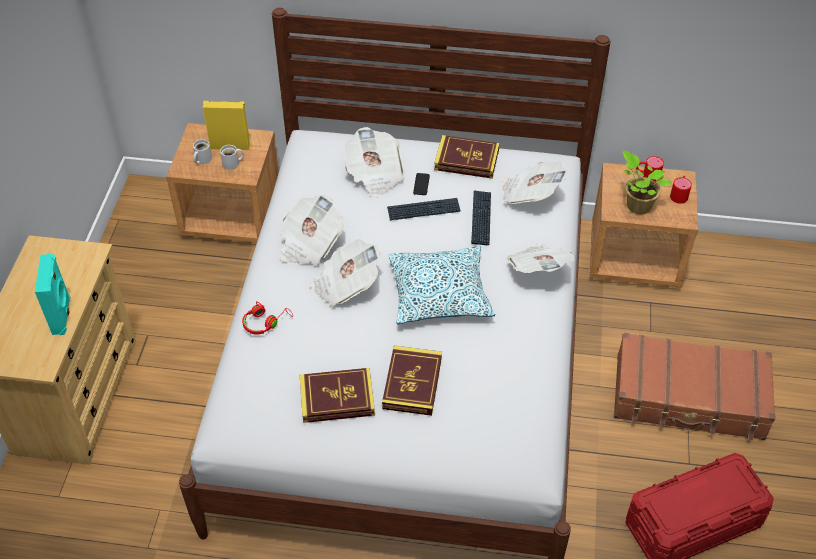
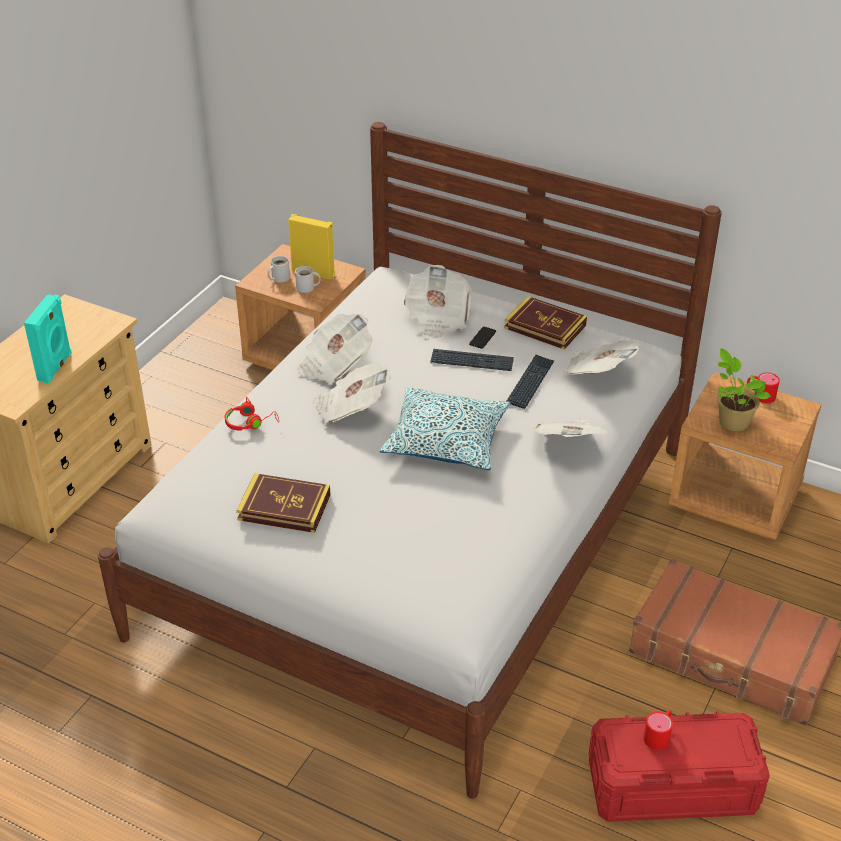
camera: 20 degrees right, 10 degrees down
book [382,346,442,416] -> none
red mug [670,176,692,204] -> red mug moved to [643,711,673,750]

